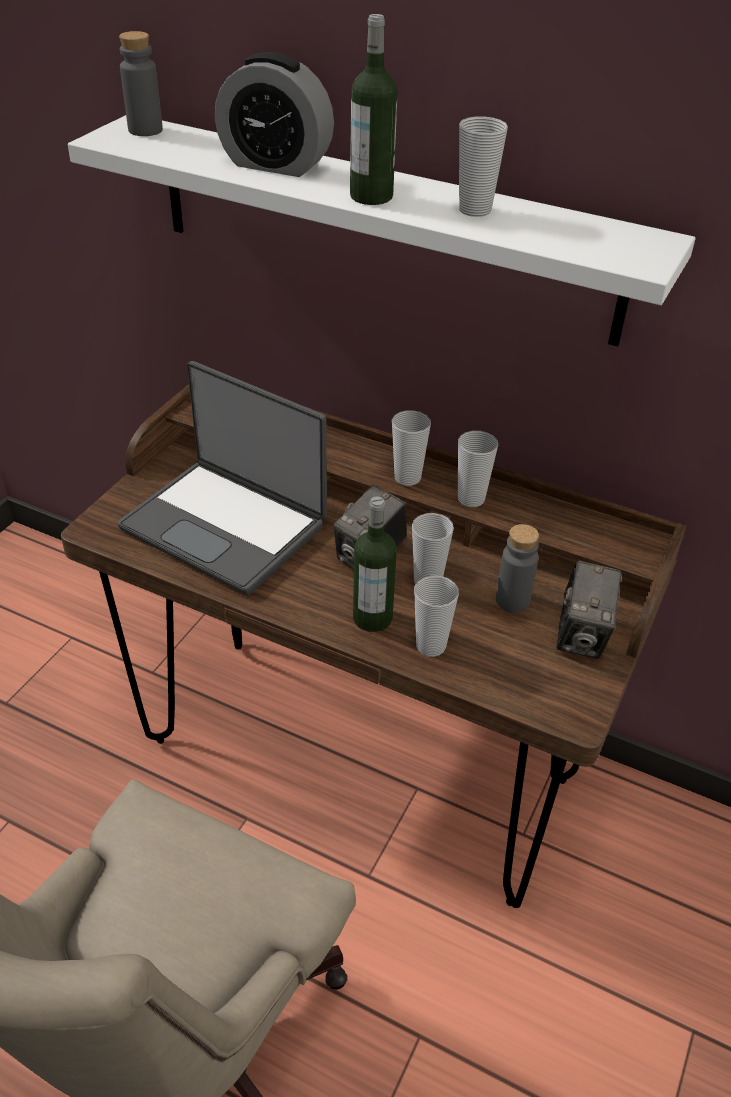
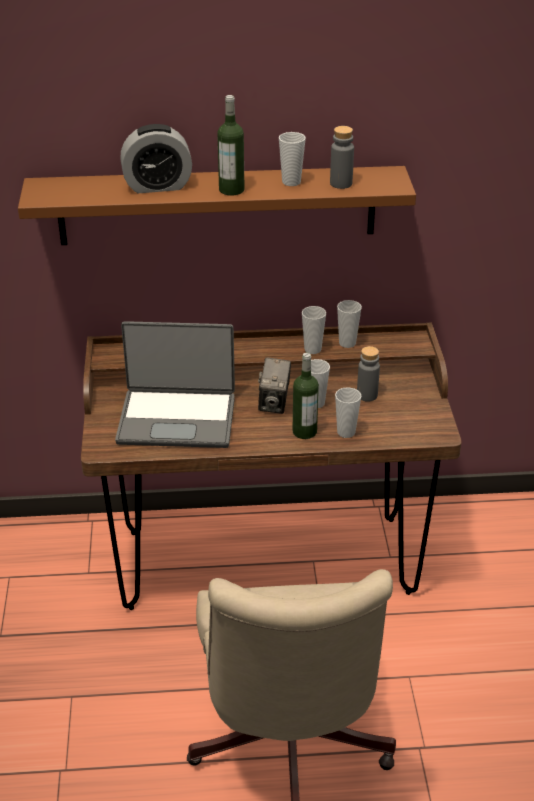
camera: 30 degrees left, 5 degrees down
white shelf [68,115,696,347] -> brown shelf [18,166,416,245]
grey bottle [119,31,163,136] -> grey bottle moved to [330,126,354,189]
cup [392,410,431,486] -> cup moved to [337,300,362,348]
camera [556,561,622,659] -> none

